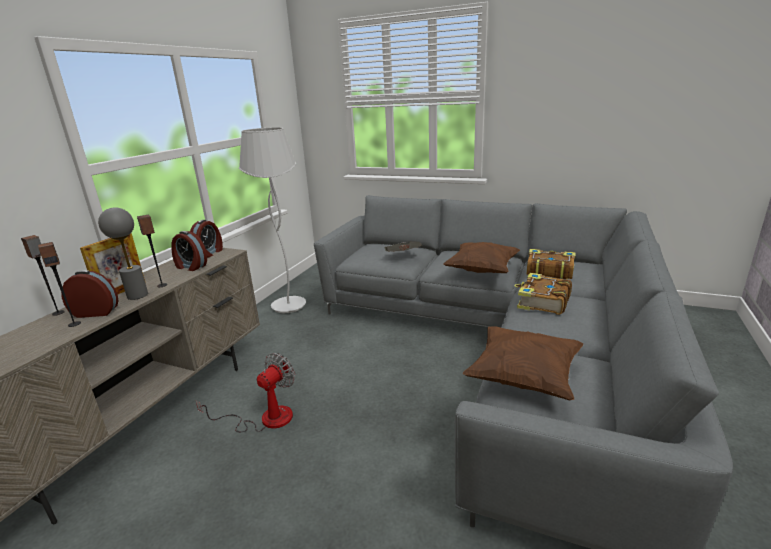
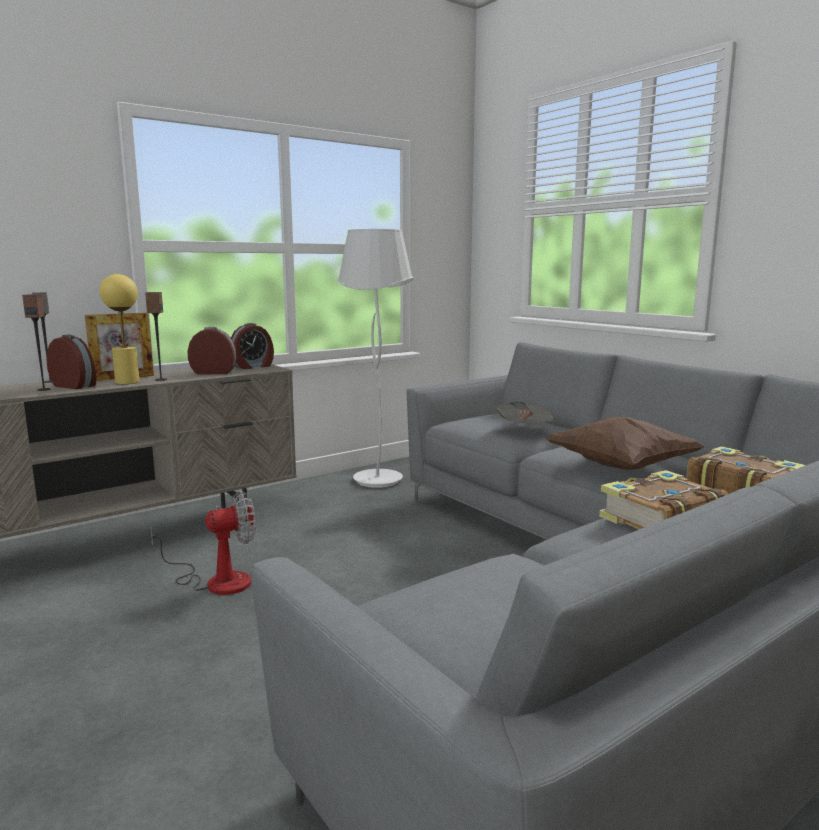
camera: 30 degrees right, 10 degrees down
grey table lamp [98,207,148,300] -> yellow table lamp [100,274,140,384]
alarm clock [171,231,207,271] -> alarm clock turned 120 degrees clockwise [188,327,237,374]
brown pillow [463,326,583,401] -> none

